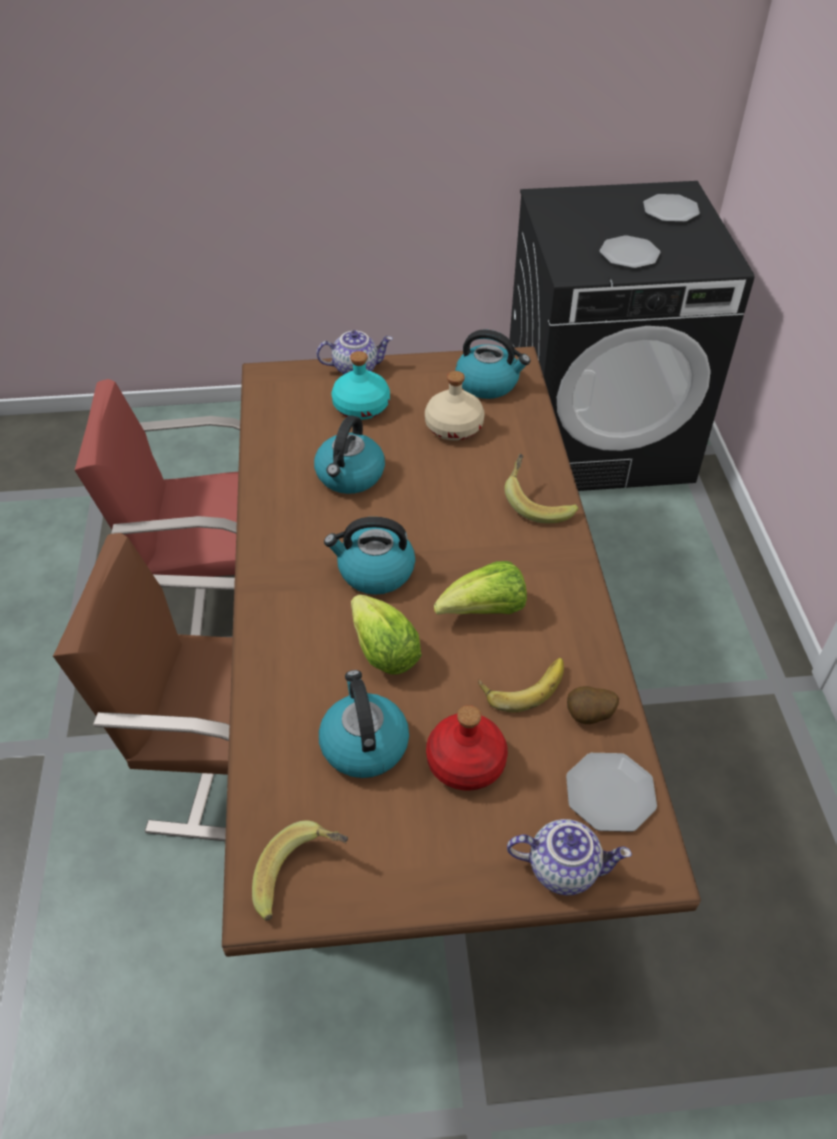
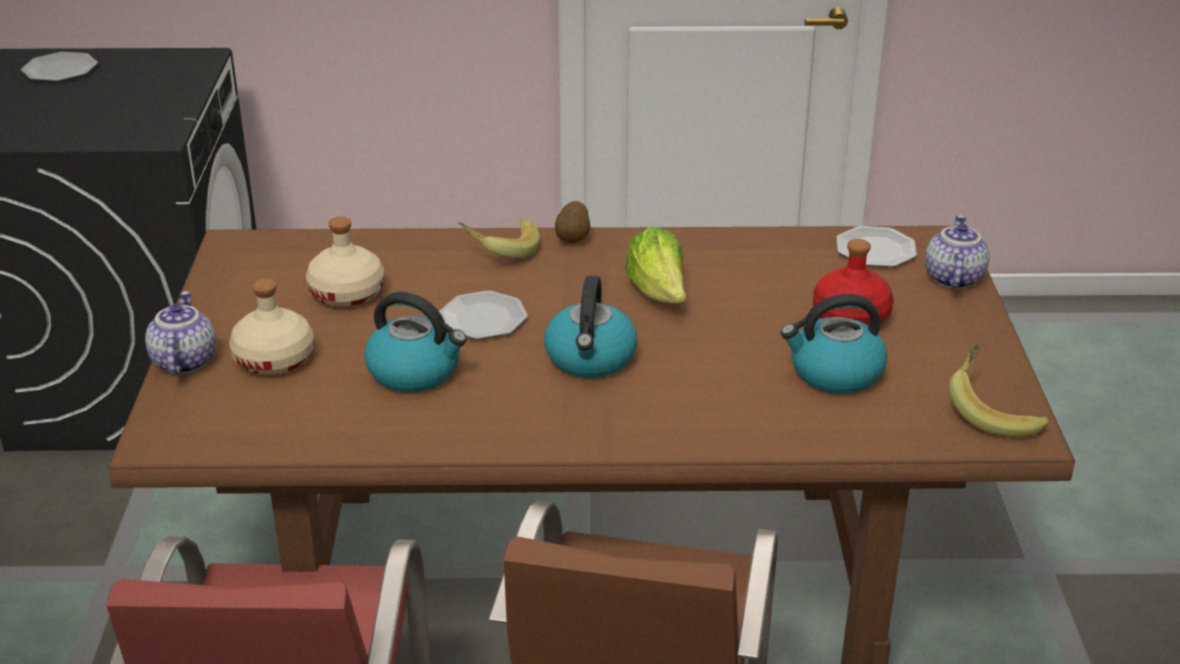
camera: 85 degrees left, 15 degrees down
turquoise bottle [331,351,390,420] -> beige bottle [229,279,314,375]
lettuce [351,594,422,675] -> none
kettle [455,330,530,399] -> none
banana [478,658,564,712] -> none
potato [567,686,619,724] -> potato moved to [555,201,590,243]
plate [600,236,660,268] -> plate moved to [439,291,528,339]

